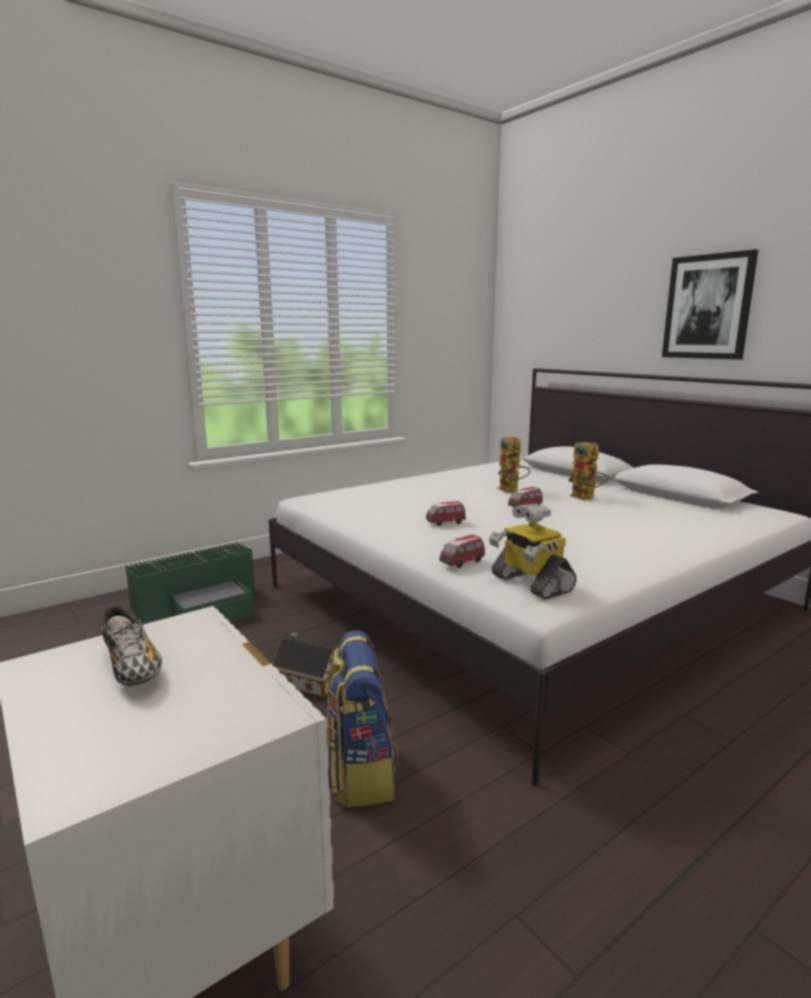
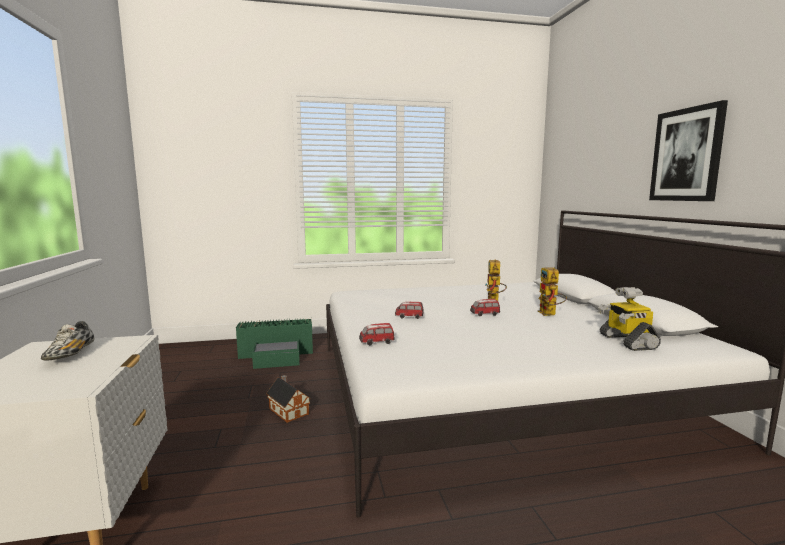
camera: 25 degrees right, 5 degrees down
backpack [326,630,398,807] -> none
toy robot [489,503,577,600] -> toy robot moved to [598,287,661,351]

